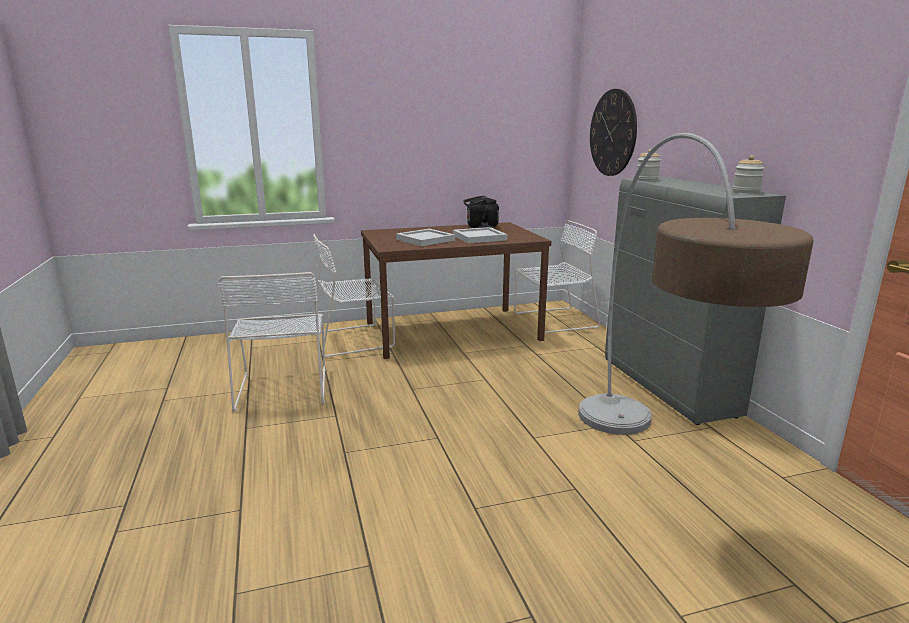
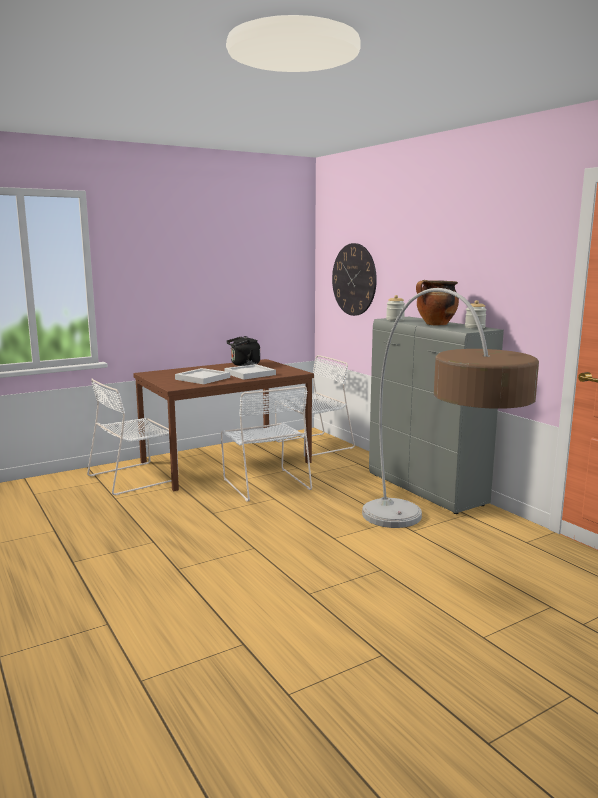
camera: 15 degrees left, 5 degrees down
white chair [218,272,326,411] -> white chair moved to [221,386,312,501]
none -> cooking pot [416,280,459,325]

